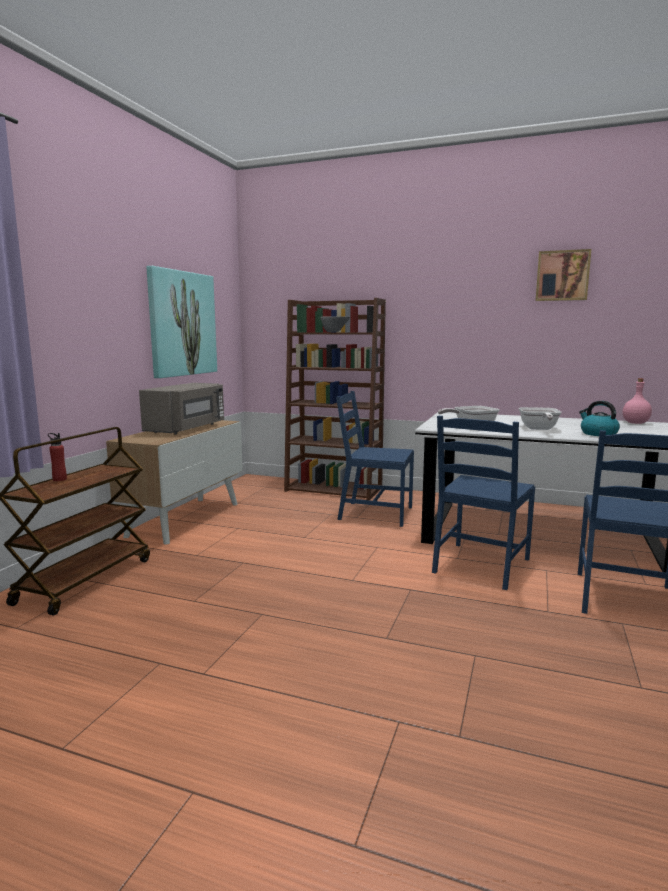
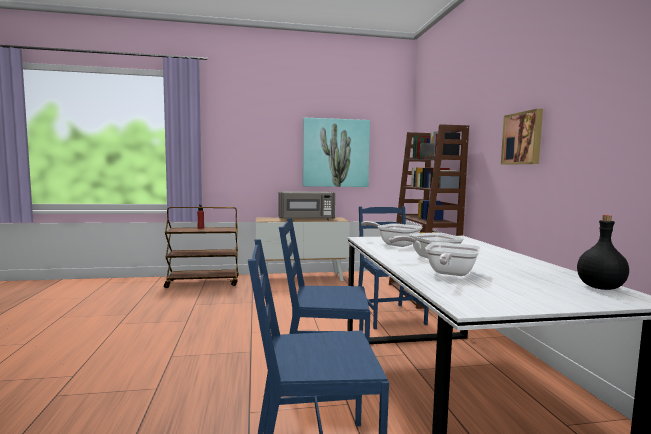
camera: 60 degrees right, 5 degrees down
picture [536,249,591,301] -> picture moved to [501,109,543,165]
kettle [579,401,620,436] -> frying pan [425,242,481,276]
pink bottle [623,378,652,424] -> black bottle [577,215,629,290]

